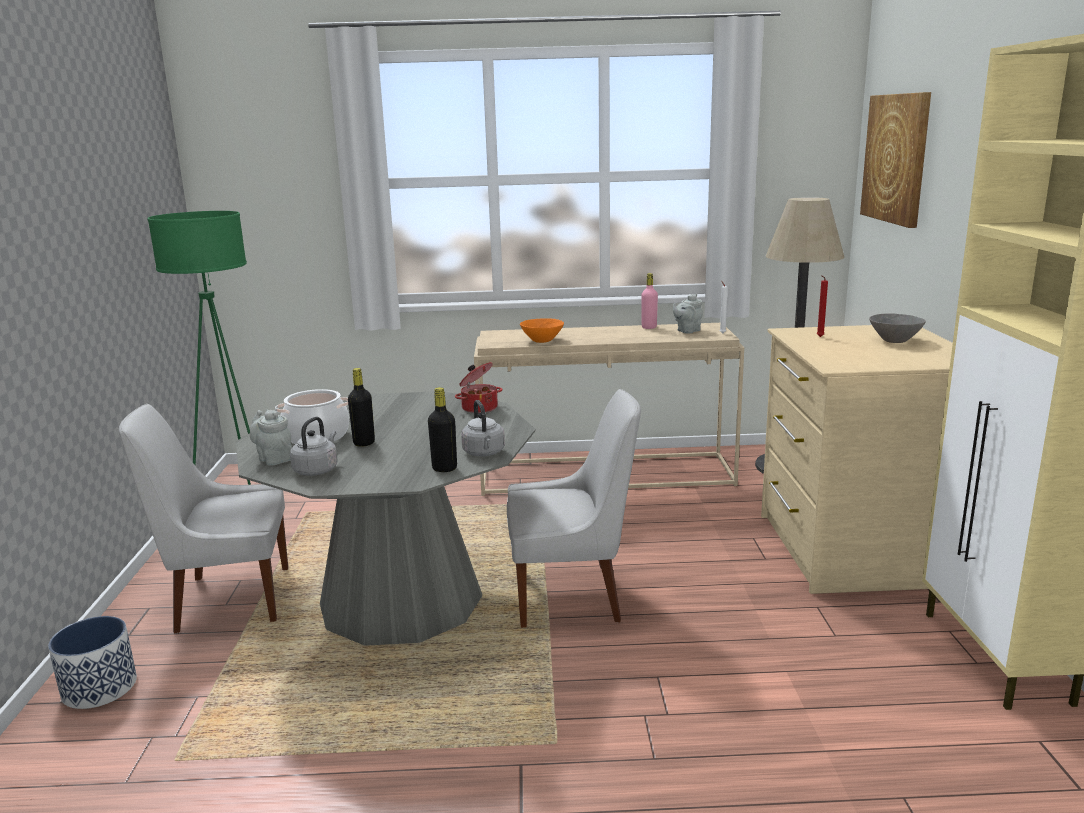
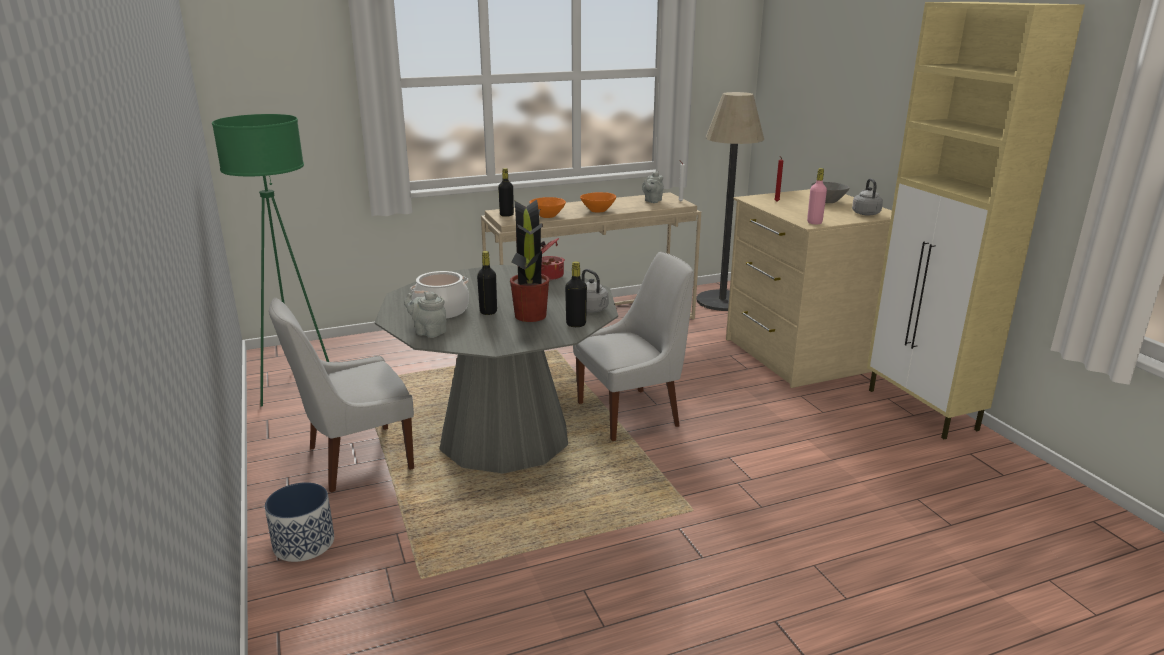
camera: 20 degrees left, 5 degrees up
grey kettle [290,417,338,476] -> grey kettle moved to [852,178,883,216]
pink bottle [641,273,658,329] -> pink bottle moved to [807,168,827,225]
picture [860,92,931,228] -> none
none -> black bottle [498,168,514,217]
none -> potted plant [510,200,550,322]
none -> orange bowl [580,192,616,212]

